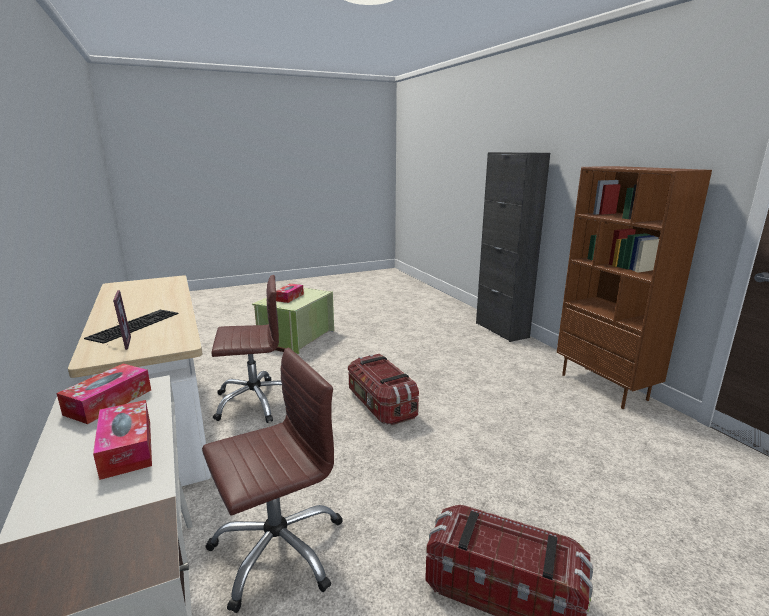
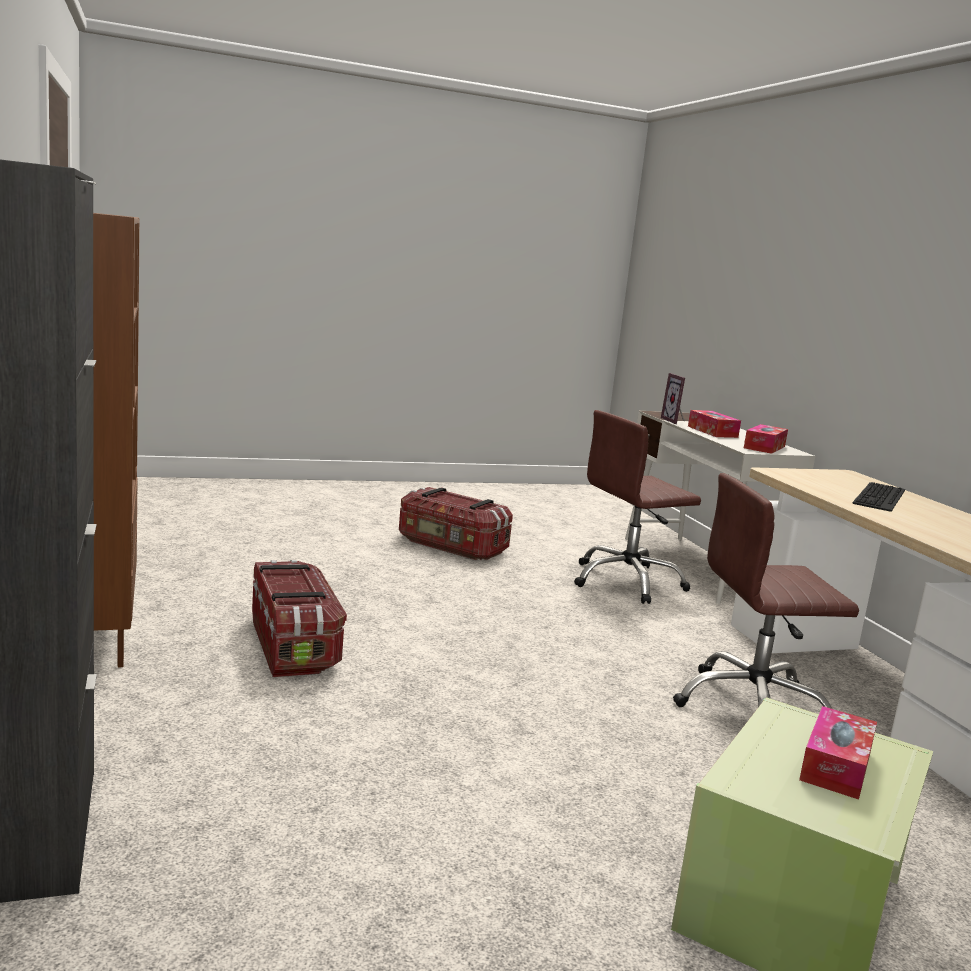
camera: 175 degrees left, 5 degrees down
picture frame [108,290,131,350] -> picture frame moved to [661,373,685,424]
storage box [348,354,419,425] -> storage box moved to [252,560,347,677]

